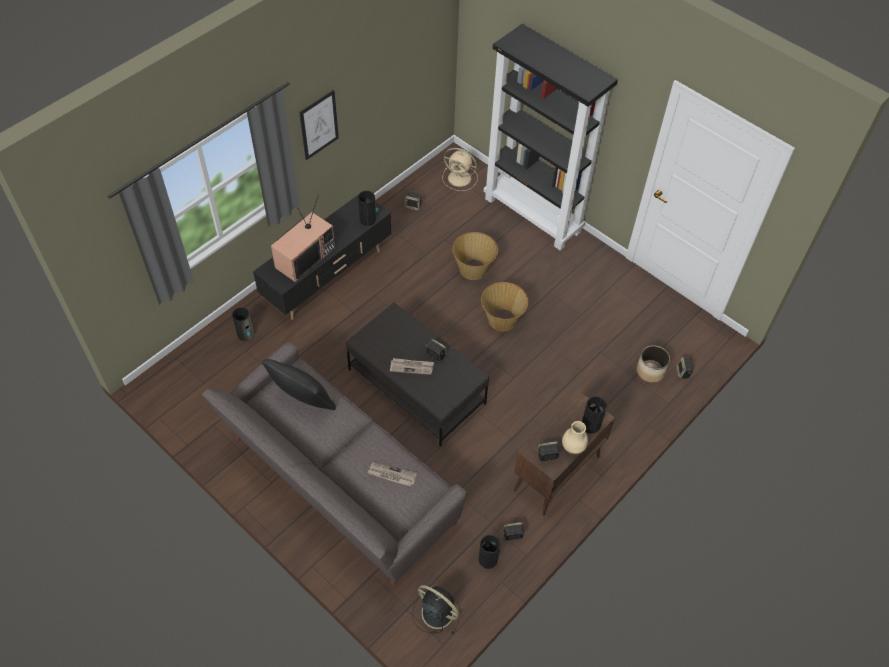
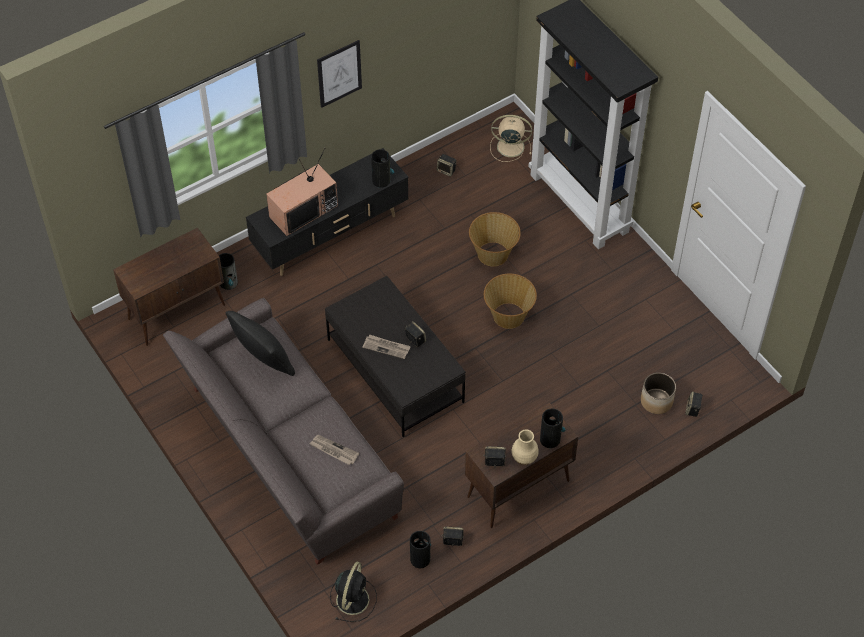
camera: 15 degrees right, 0 degrees up
black fan [412,585,461,634] -> black fan turned 60 degrees clockwise [330,562,377,622]
beige fan [442,148,478,191] -> beige fan turned 150 degrees clockwise [490,115,532,162]
none -> brown cabinet [113,228,225,346]

